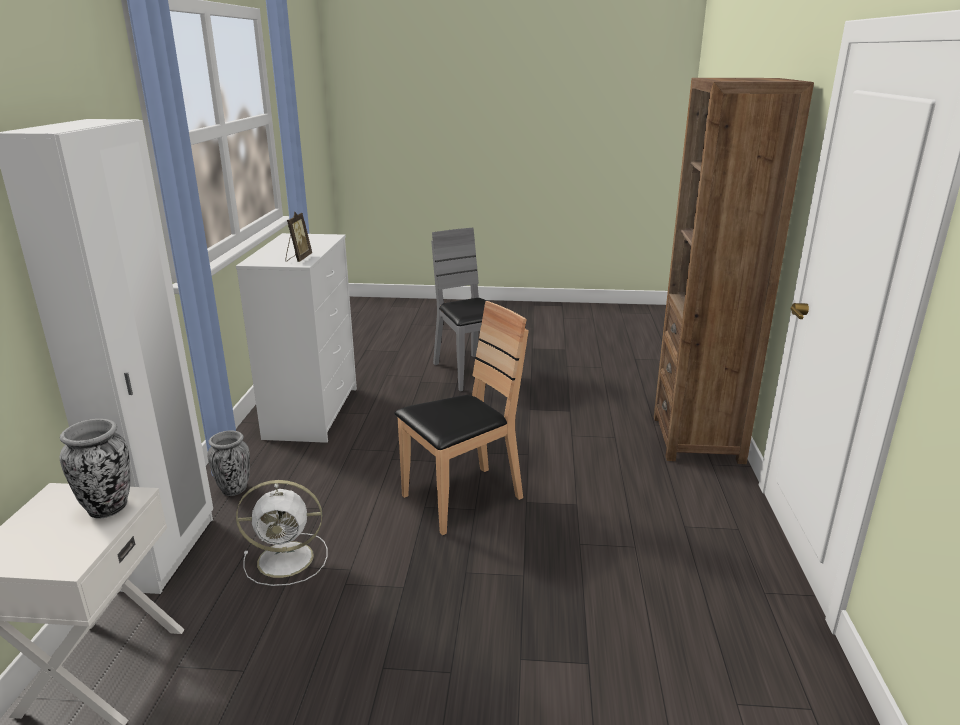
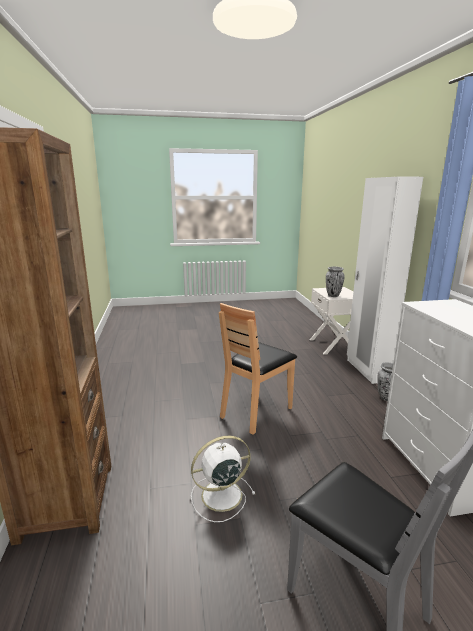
camera: 165 degrees right, 5 degrees down
white fan [236,480,328,586] -> white fan moved to [191,436,255,522]
picture frame [285,212,312,262] -> none

